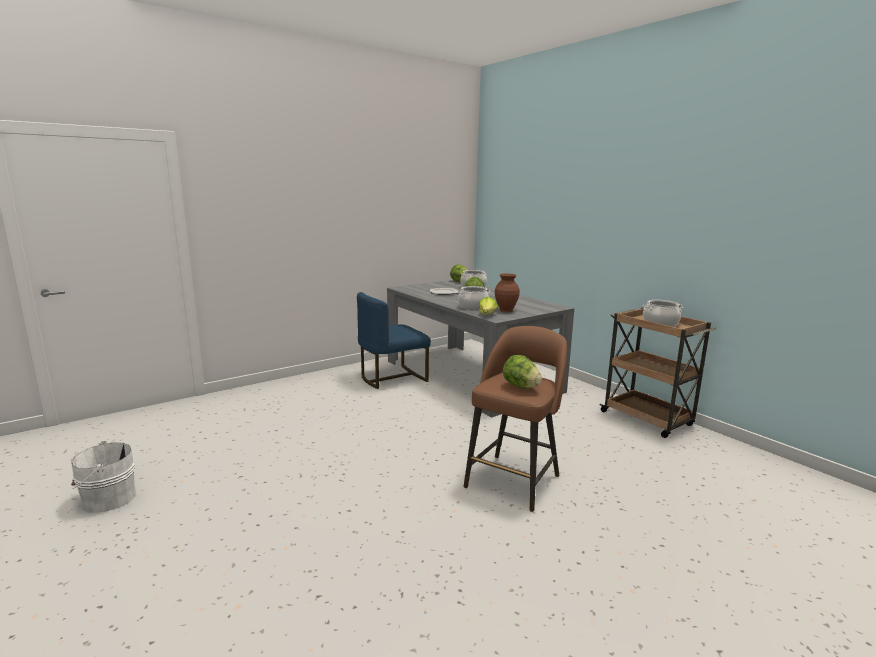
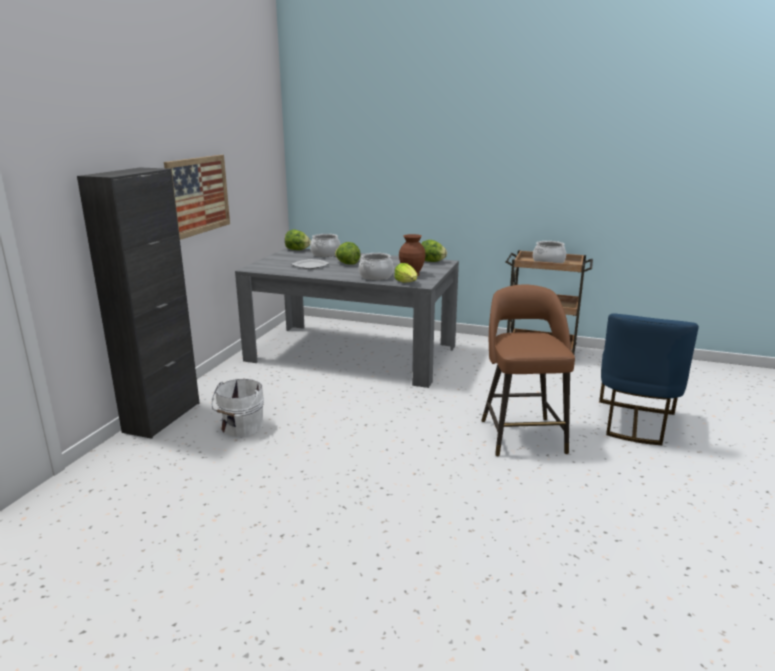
camera: 35 degrees left, 5 degrees up
white bucket [71,441,136,513] -> white bucket moved to [212,379,264,437]
blue chair [357,292,431,389] -> blue chair moved to [599,313,699,445]
lettuce [503,355,542,388] -> lettuce moved to [421,240,447,262]
none -> black cabinet [77,168,200,439]
none -> picture [164,155,230,240]

